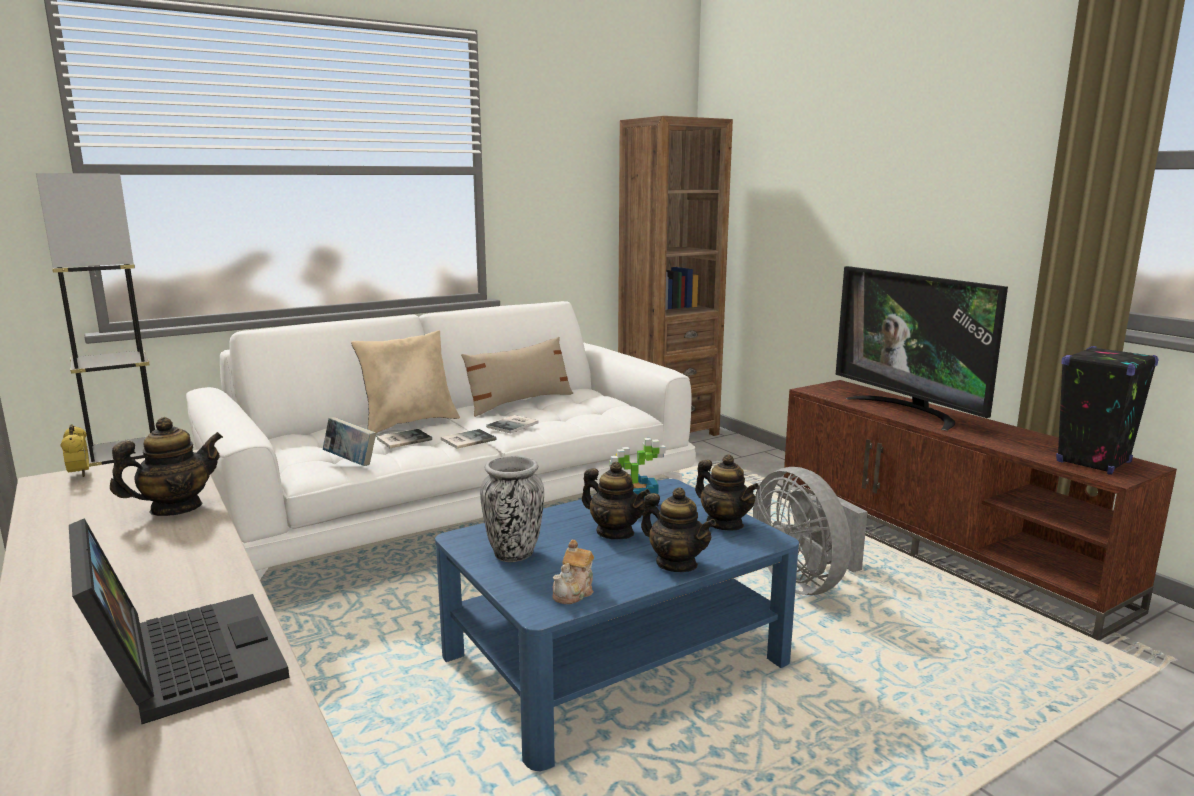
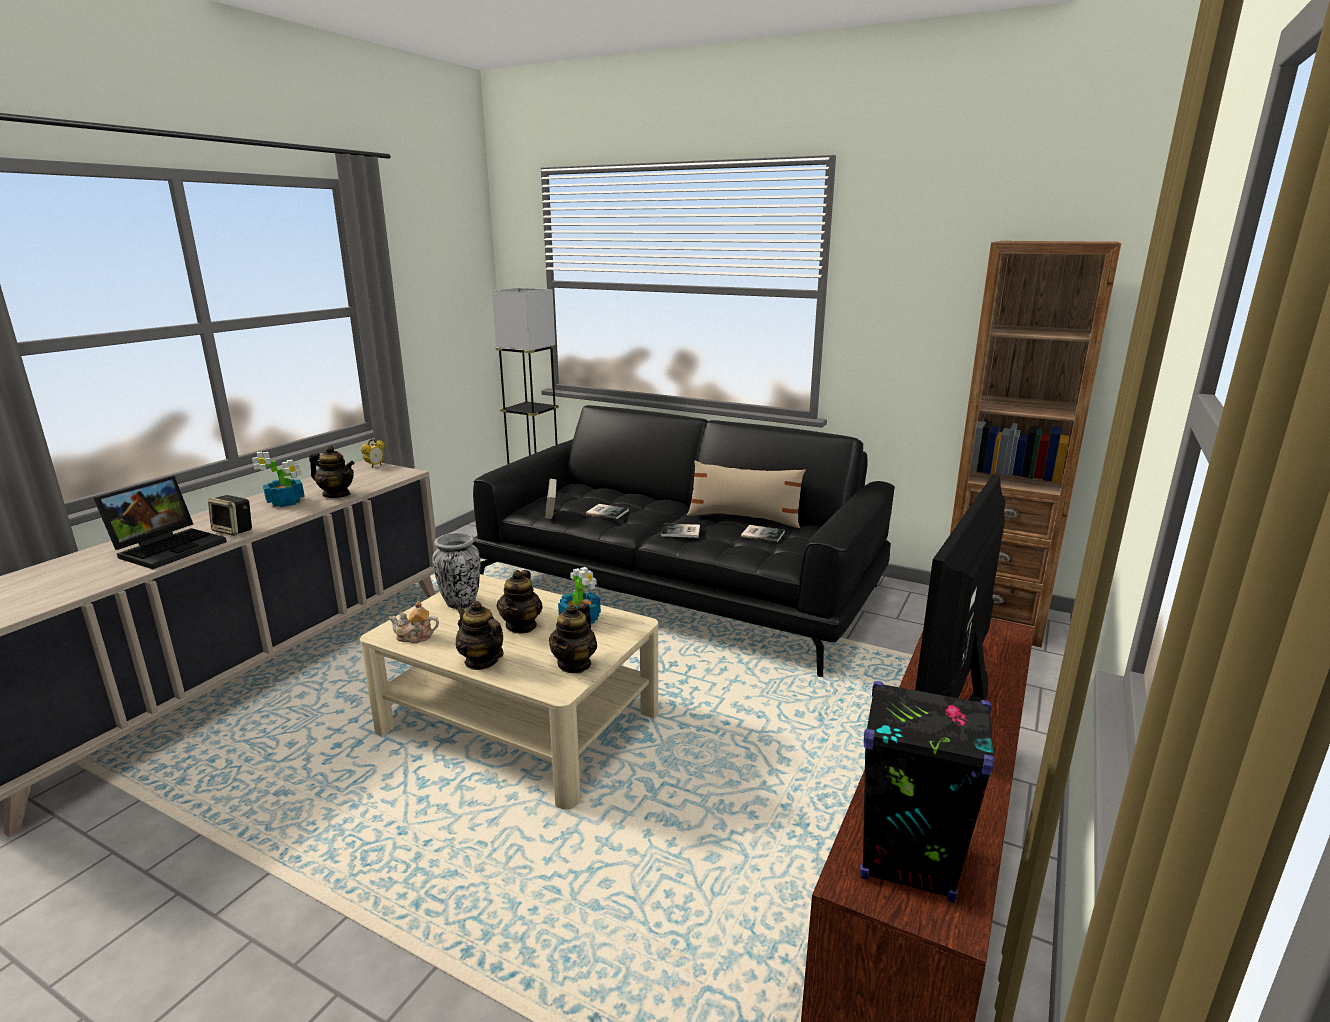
camera: 60 degrees right, 5 degrees up
white sofa [186,301,696,579] -> black sofa [472,405,895,677]
beige pillow [351,330,460,433] -> none
blue coffee table [435,479,799,771] -> beige coffee table [360,574,658,810]
book [441,429,496,449] -> book moved to [741,525,785,542]
teapot [641,487,716,572] -> teapot turned 120 degrees clockwise [456,601,504,670]
grey fan [753,467,868,595] -> none
none -> speaker [208,495,252,536]
none -> potted plant [252,451,305,507]

